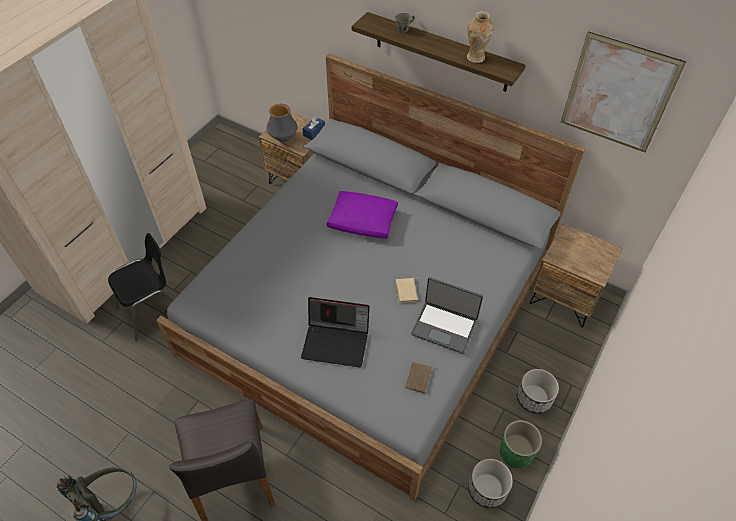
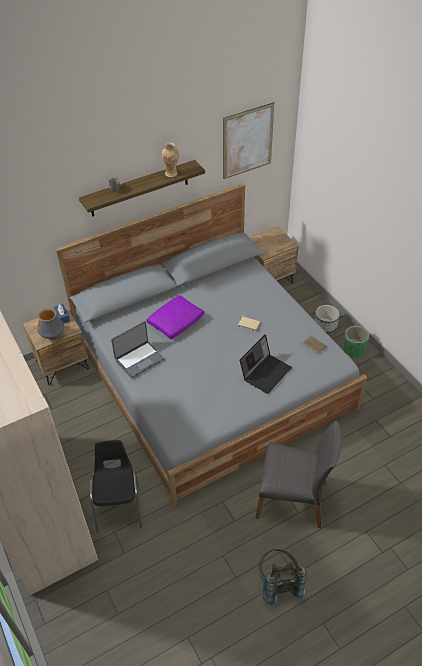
camera: 60 degrees left, 5 degrees down
laptop [411,277,483,354] -> laptop moved to [111,321,164,378]
planter [468,459,513,508] -> none

